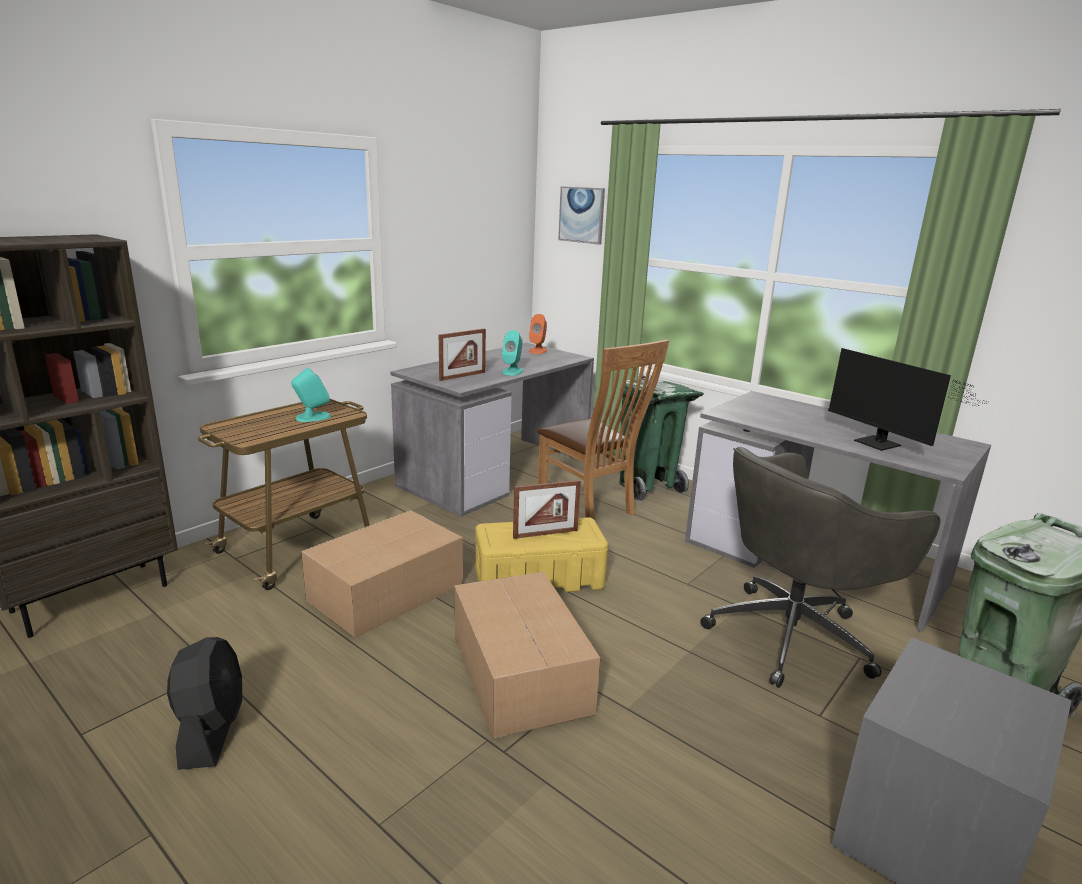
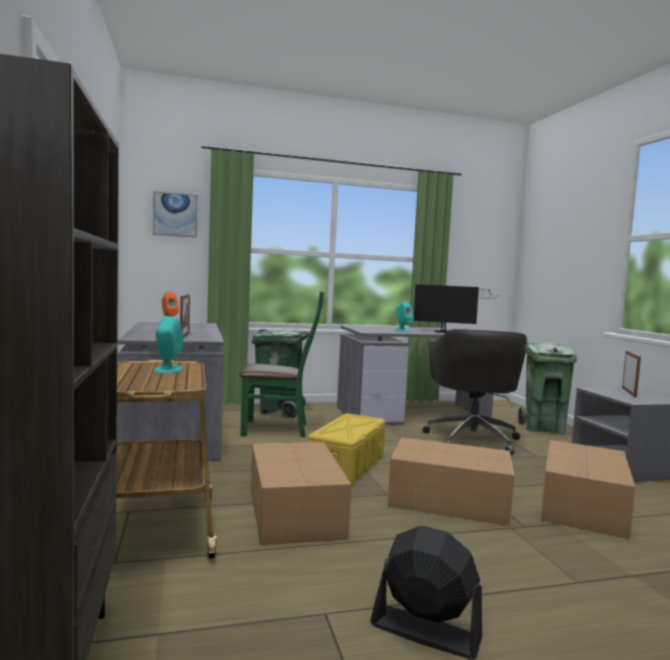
camera: 55 degrees left, 15 degrees down
turquoise speaker [502,330,523,375] -> turquoise speaker moved to [394,301,414,332]
picture frame [513,480,581,539] -> picture frame moved to [622,351,641,397]
brown chair [537,340,669,520] -> green chair [240,291,325,437]
none -> cardboard box [541,440,636,539]

